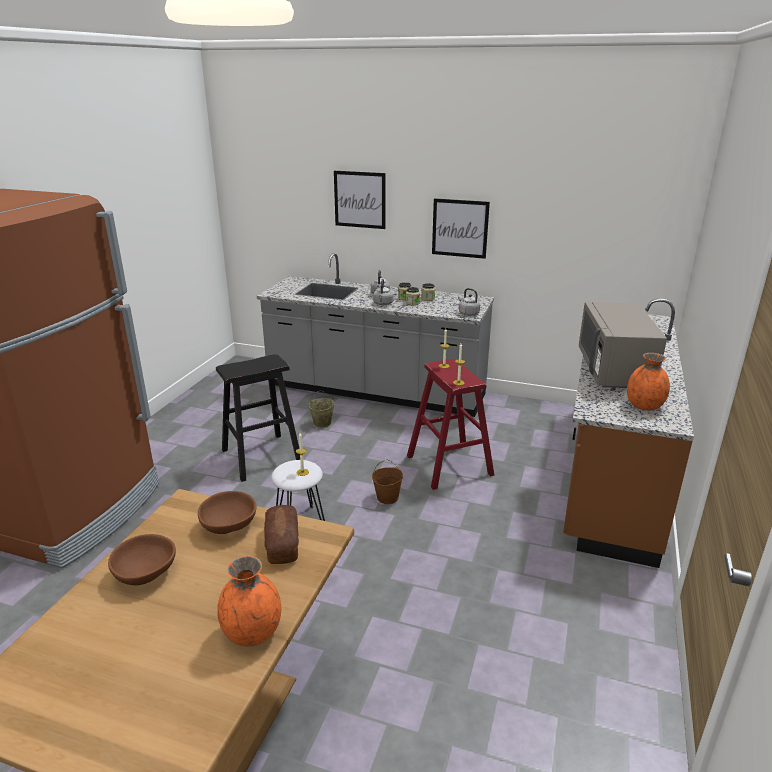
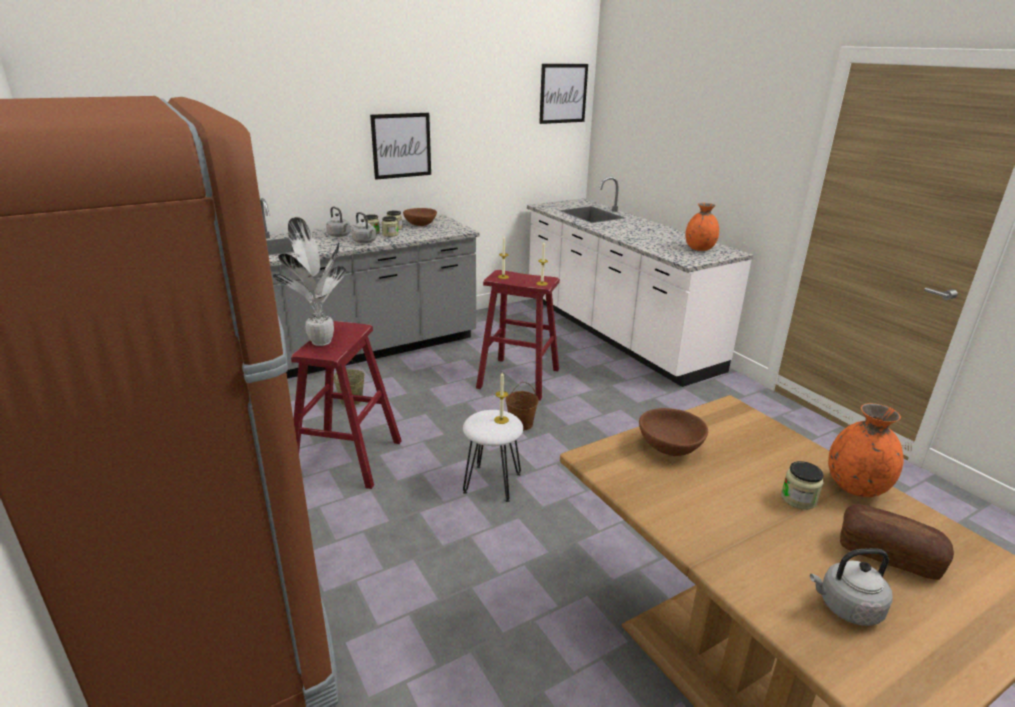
camera: 50 degrees left, 0 degrees up
brown bowl [108,534,176,585] -> brown bowl moved to [403,208,437,226]
black stool [216,354,300,482] -> red stool [291,321,402,489]
bread [264,505,299,564] -> bread moved to [840,504,954,580]
picture [334,171,386,229] -> picture moved to [539,64,588,124]
grey kettle [458,288,480,316] -> grey kettle moved to [810,548,893,626]
brown counter [563,299,694,568] -> white counter [527,177,754,387]
grey microwave [579,302,667,391] -> none
none -> potted plant [273,217,346,346]
none -> jar [781,461,824,510]

